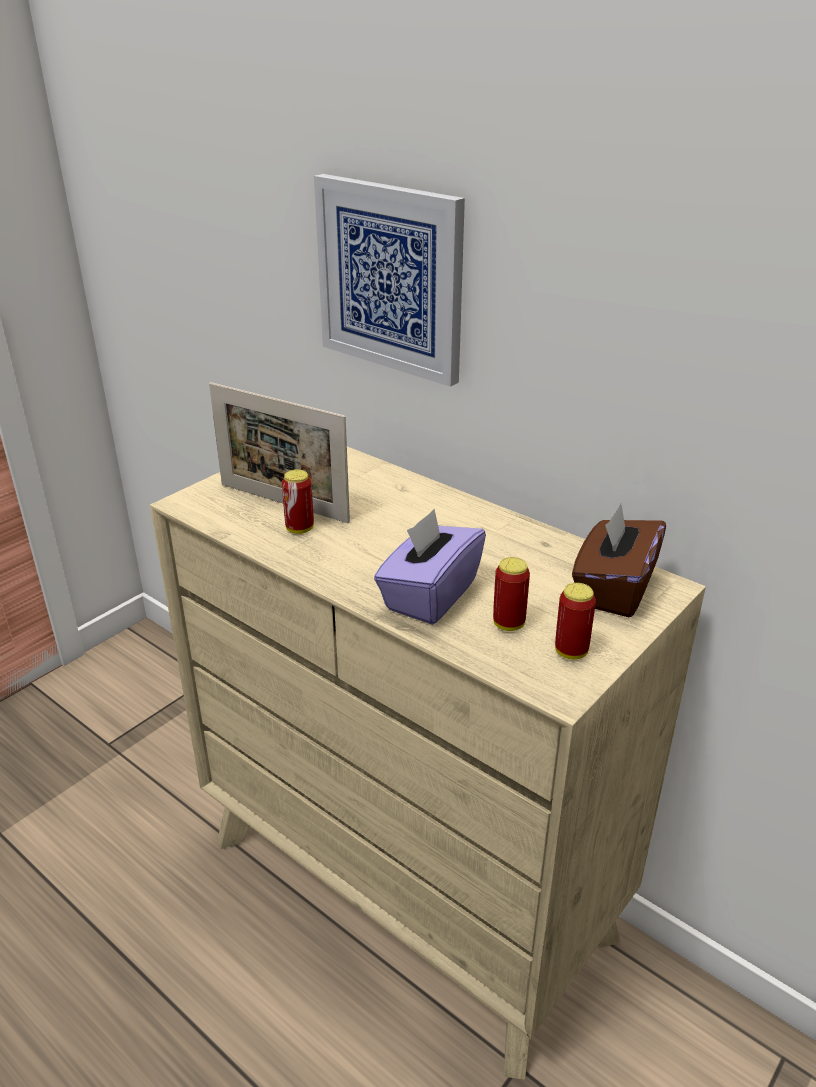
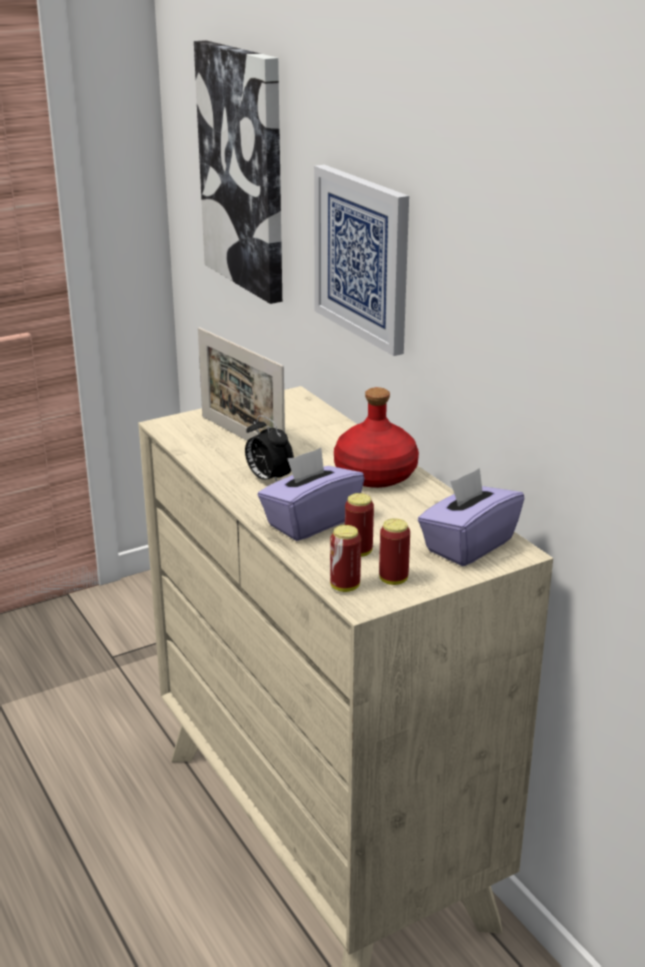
camera: 20 degrees right, 5 degrees down
can [282,469,314,534] -> can moved to [330,525,361,592]
brown tissue box [572,503,666,617] -> purple tissue box [418,468,525,566]
none -> picture [194,40,282,304]
none -> alarm clock [245,415,294,482]
none -> red bottle [334,387,419,488]

